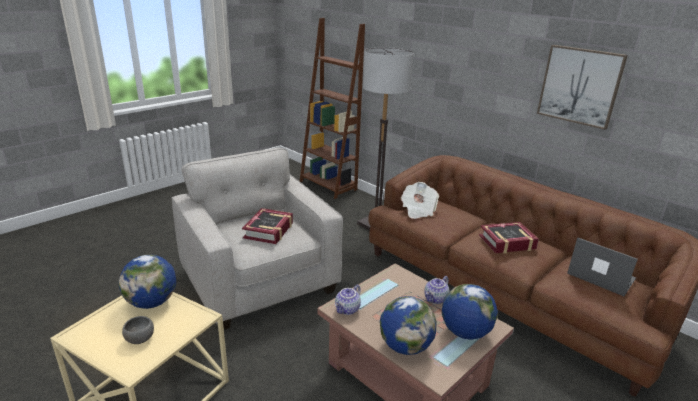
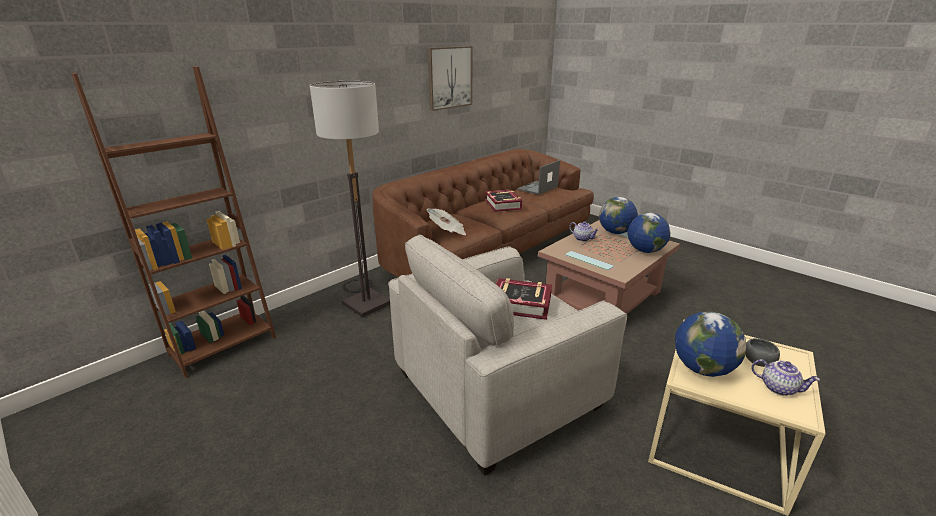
camera: 90 degrees left, 0 degrees up
teapot [335,285,361,315] -> teapot moved to [751,359,820,396]

